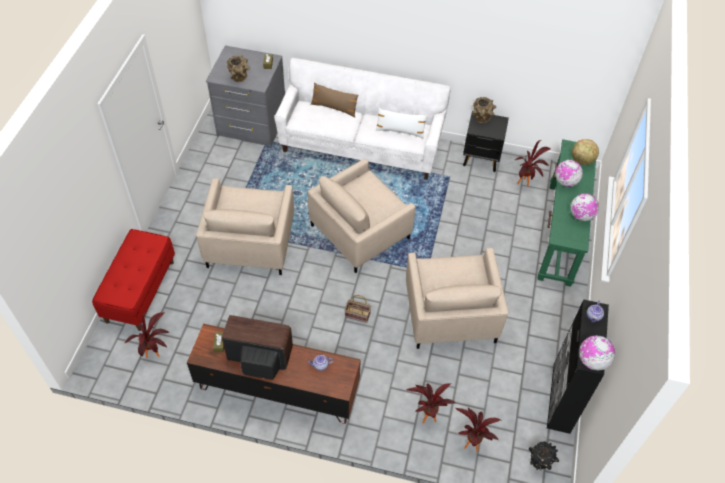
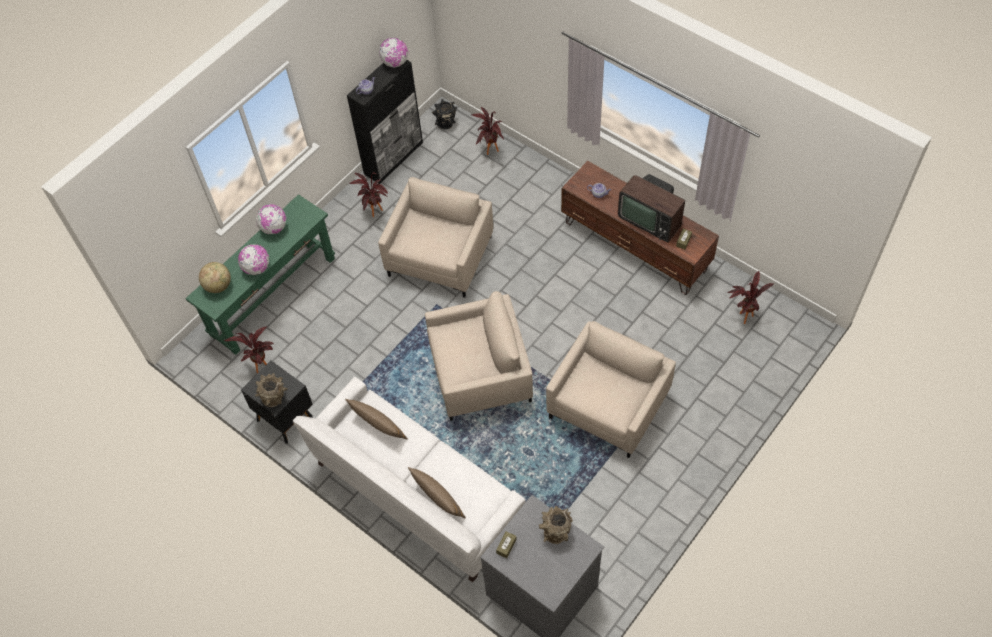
camera: 150 degrees left, 5 degrees up
red bench [92,229,175,331] -> none
basket [345,295,371,323] -> none
white pillow [375,108,427,139] -> brown pillow [345,399,408,440]
potted plant [406,383,456,424] -> potted plant moved to [350,172,388,217]

